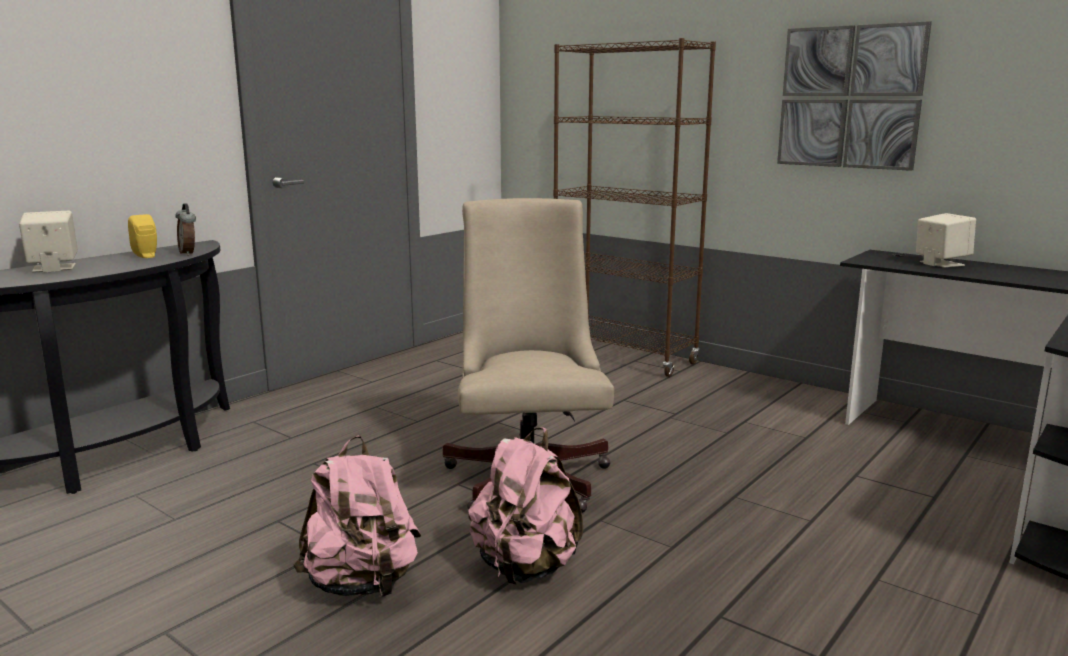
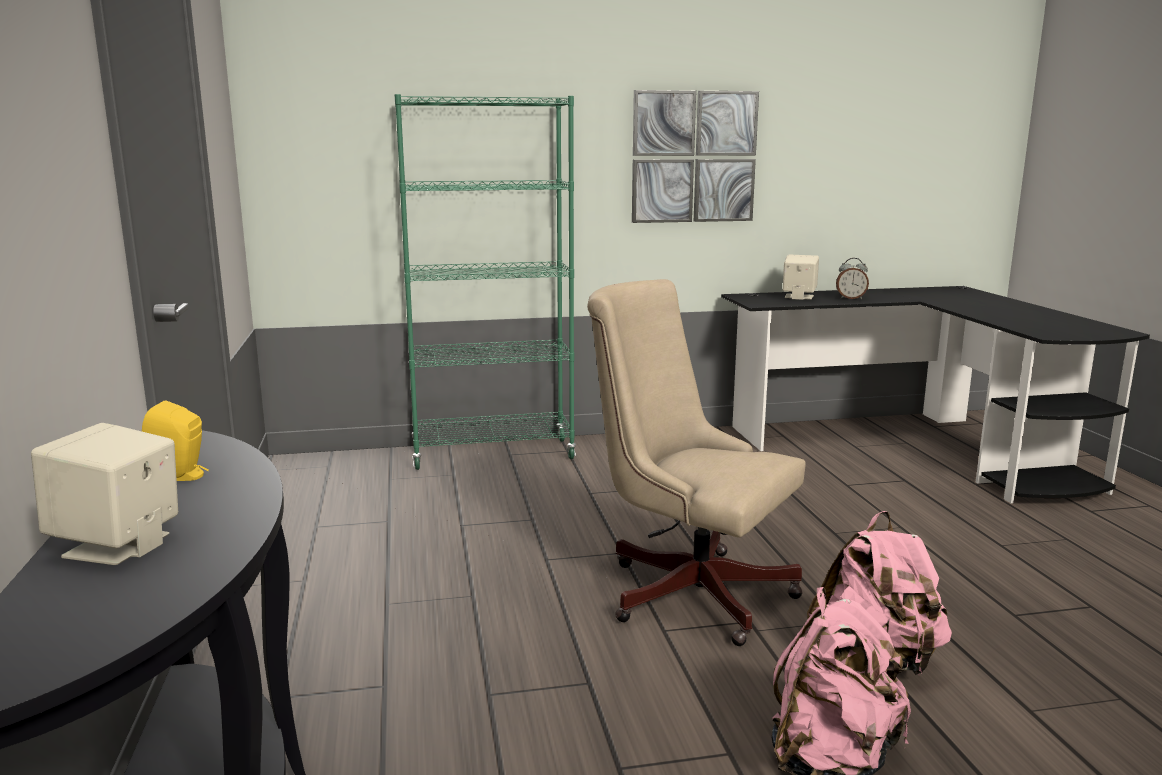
camera: 50 degrees left, 0 degrees up
alarm clock [175,203,196,256] -> alarm clock moved to [836,258,869,299]
brown bookcase [553,38,716,377] -> green bookcase [394,94,576,470]

